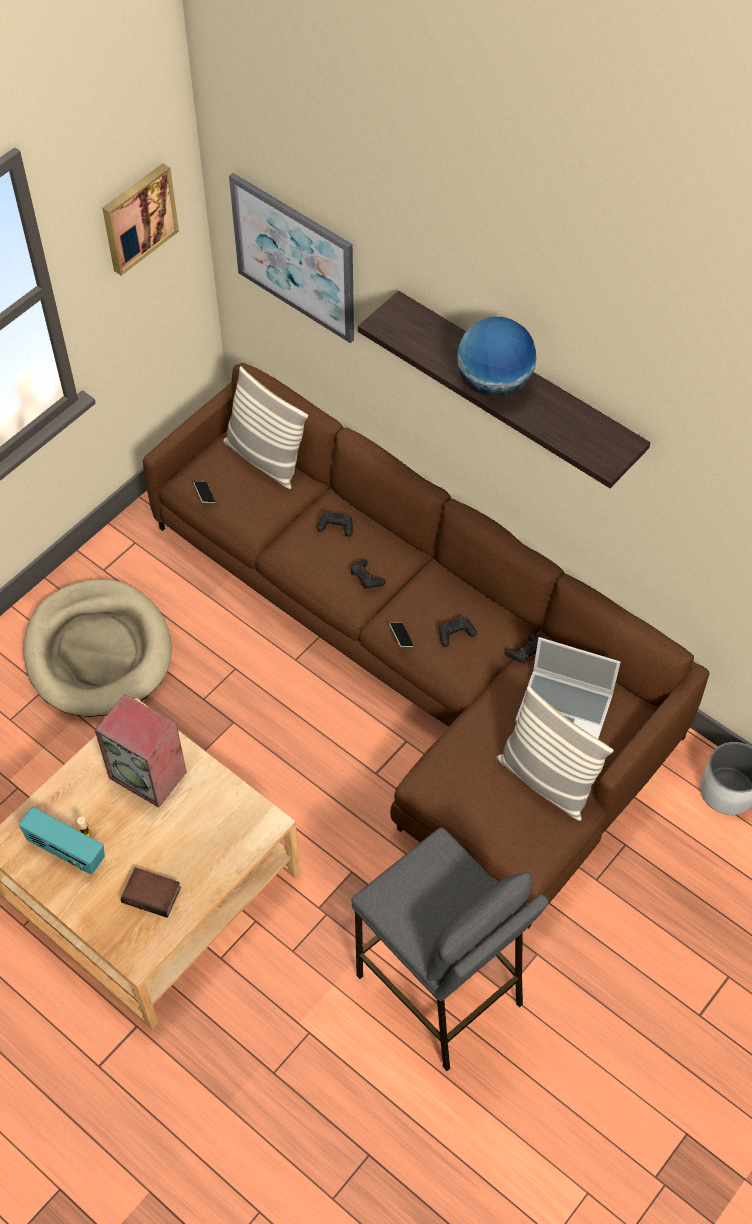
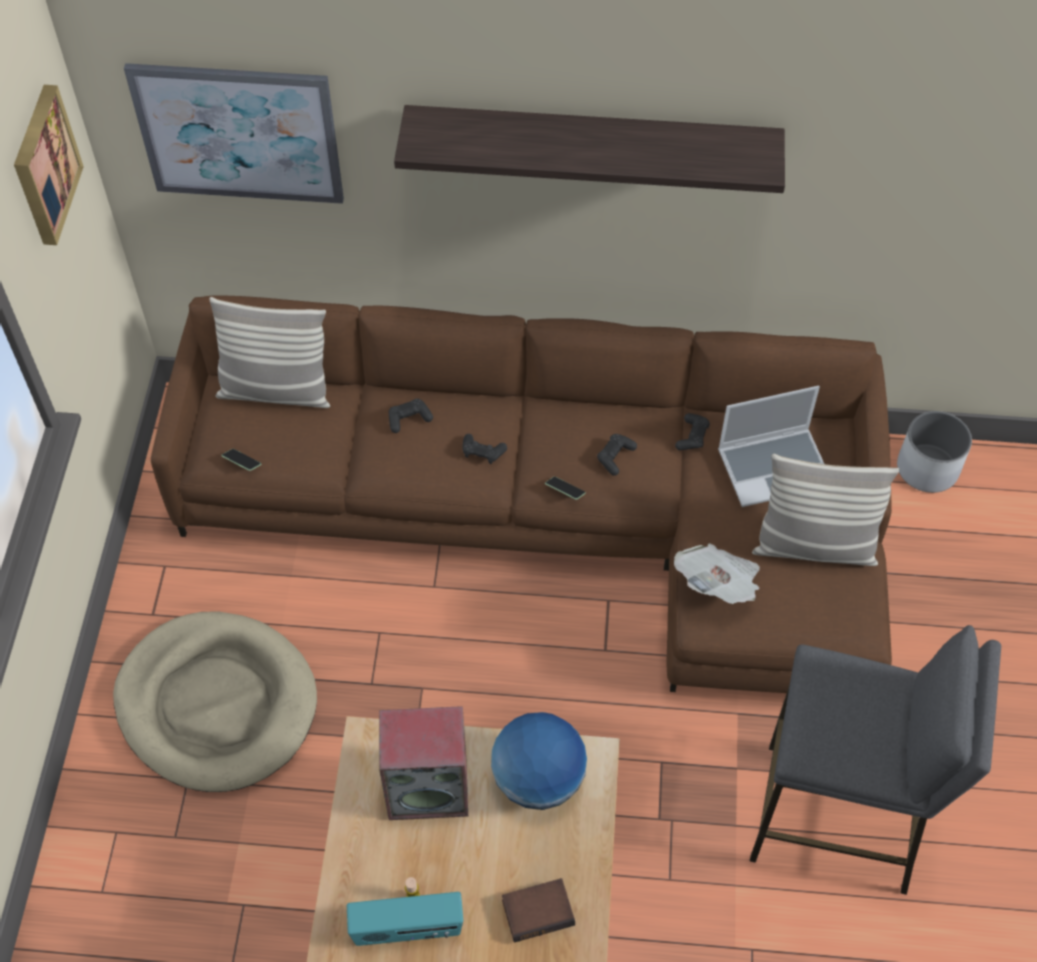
camera: 35 degrees left, 0 degrees up
globe [457,317,537,397] -> globe moved to [491,712,587,810]
none -> newspaper [674,543,760,604]

